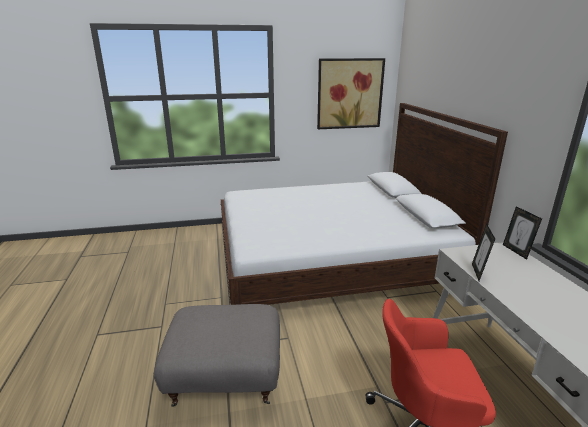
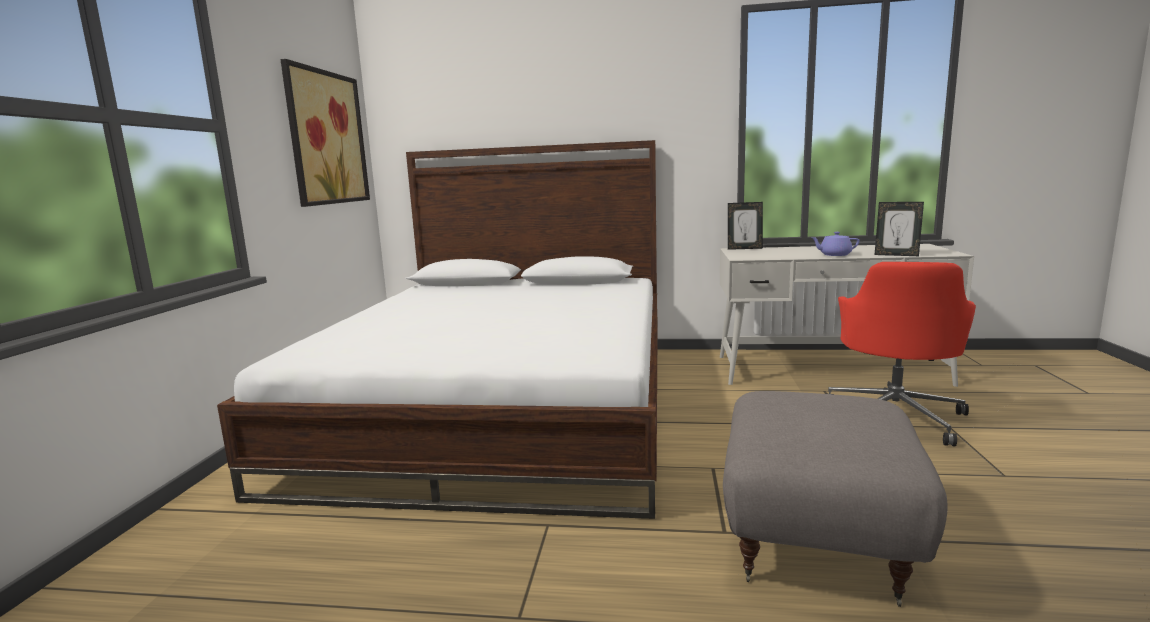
camera: 70 degrees left, 10 degrees down
picture frame [472,223,495,281] -> picture frame moved to [875,202,924,256]
none -> purple teapot [812,232,859,256]

